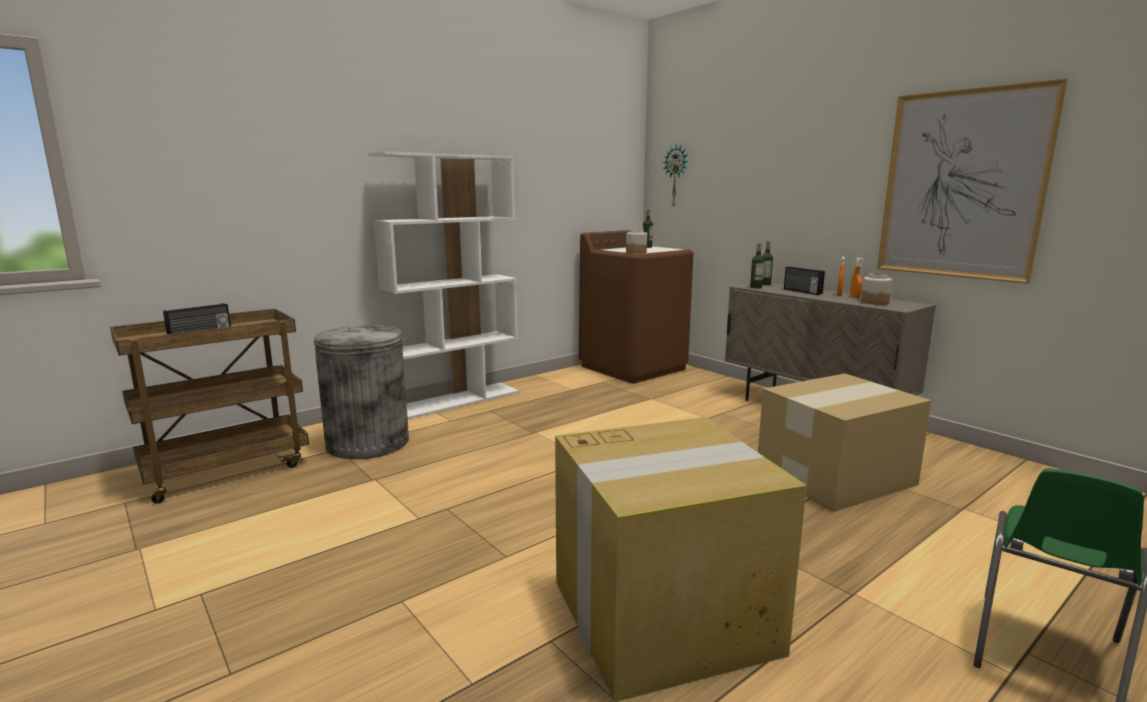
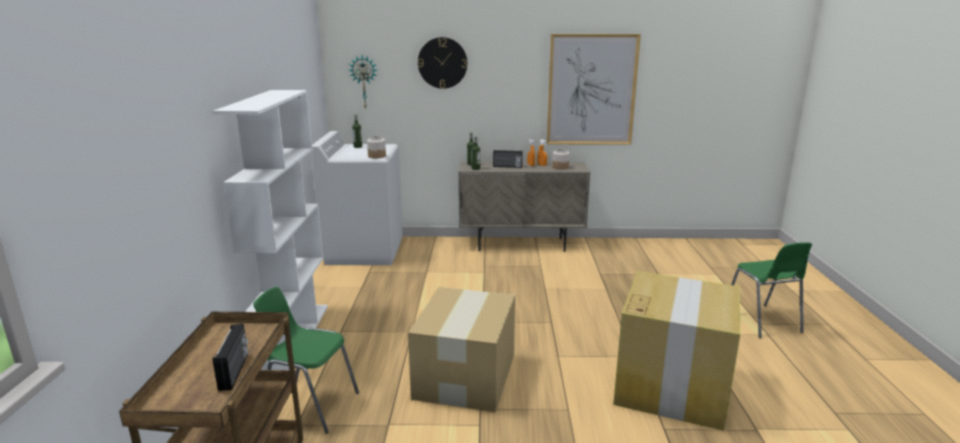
camera: 50 degrees left, 5 degrees up
grey trash can [314,325,409,459] -> green chair [253,287,359,433]
brown washing machine [579,230,693,384] -> white washing machine [311,131,403,265]
cardboard box [758,373,931,512] -> cardboard box moved to [408,287,515,412]
none -> wall clock [418,37,467,89]

